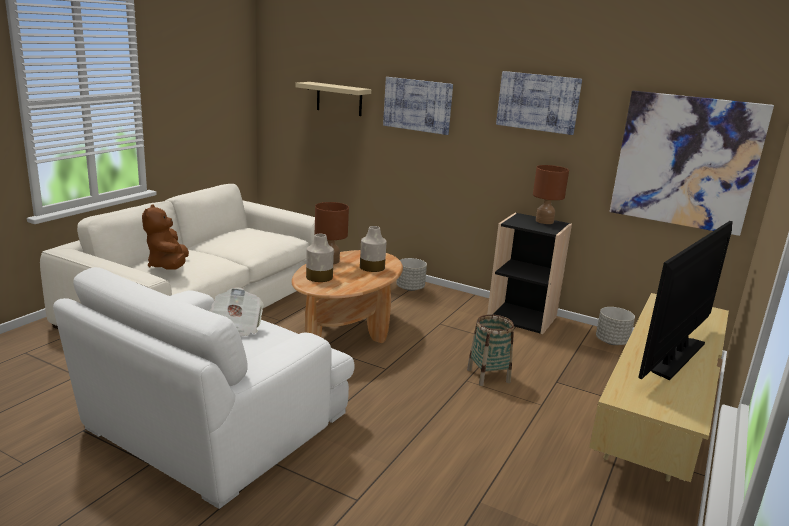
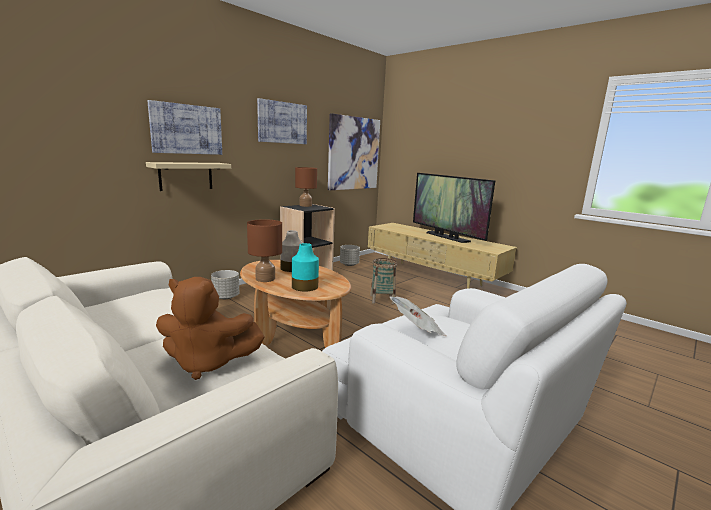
camera: 75 degrees left, 5 degrees down
beige shelf [296,82,371,116] -> beige shelf moved to [146,162,231,191]
beige vase [306,234,334,282] -> turquoise vase [292,243,319,291]

